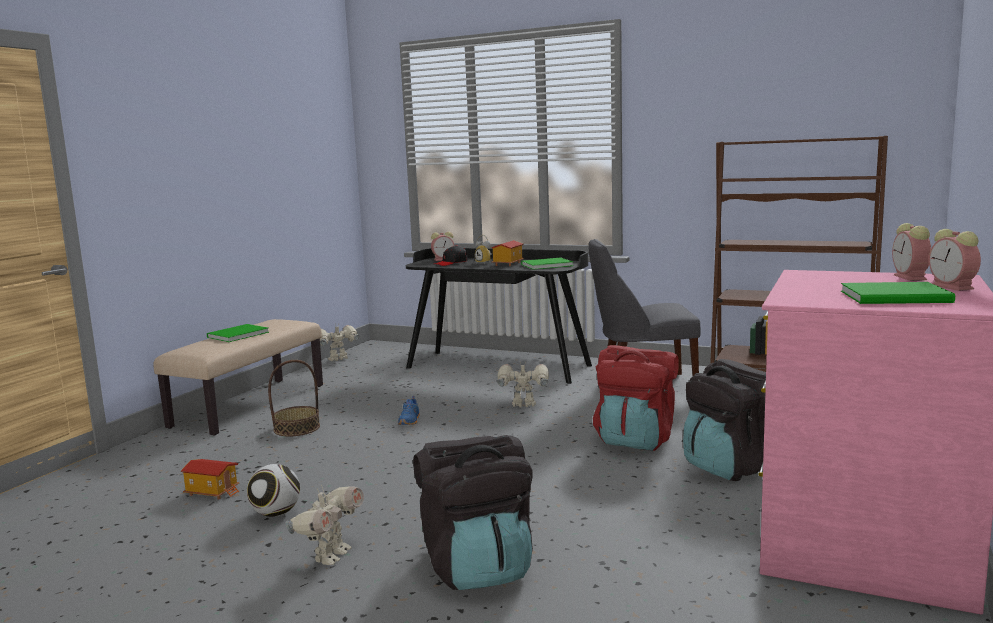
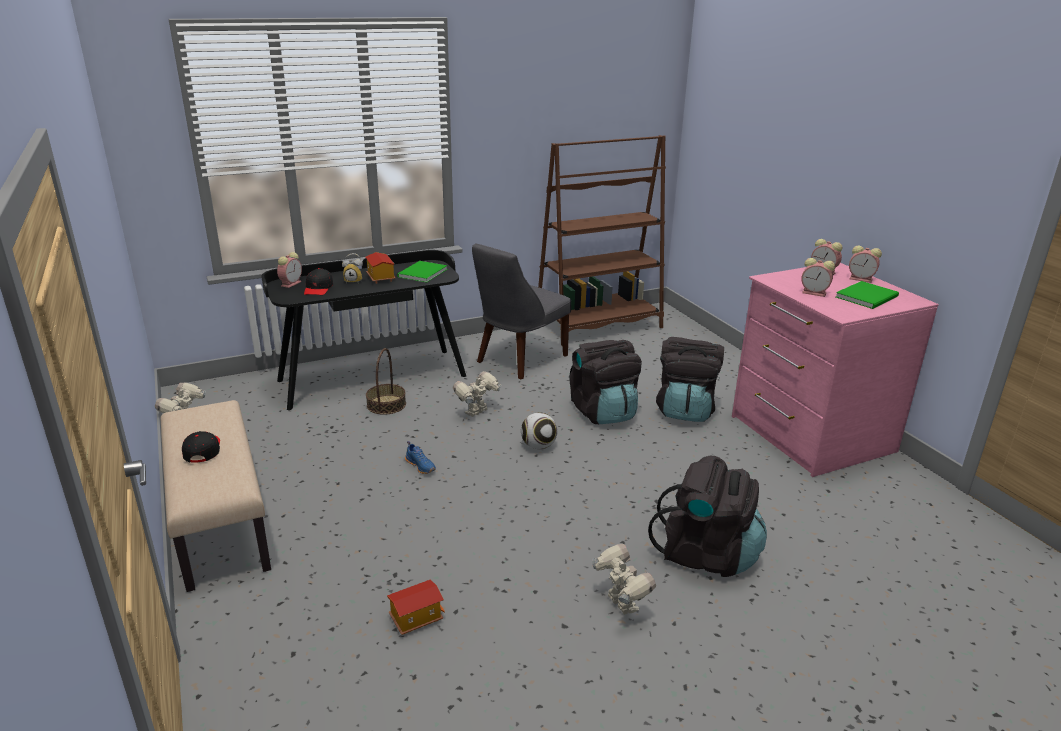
camera: 50 degrees left, 15 degrees up
green book [207,324,269,342] -> black cap [182,431,220,463]
football [247,464,300,517] -> football moved to [521,412,558,449]
basket [268,360,320,436] -> basket moved to [366,348,406,415]
red backpack [593,345,679,451] -> black backpack [569,340,642,424]
none -> alarm clock [801,258,835,297]

